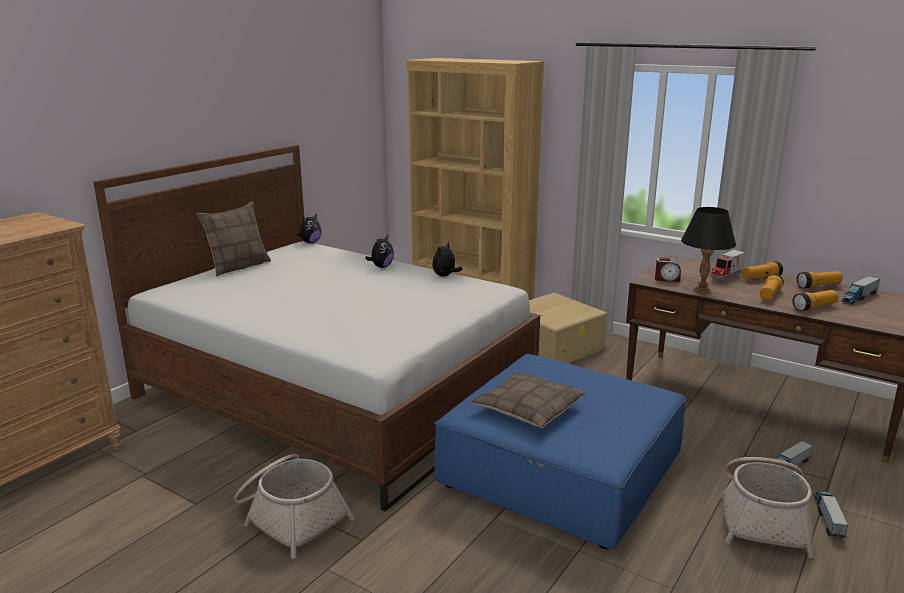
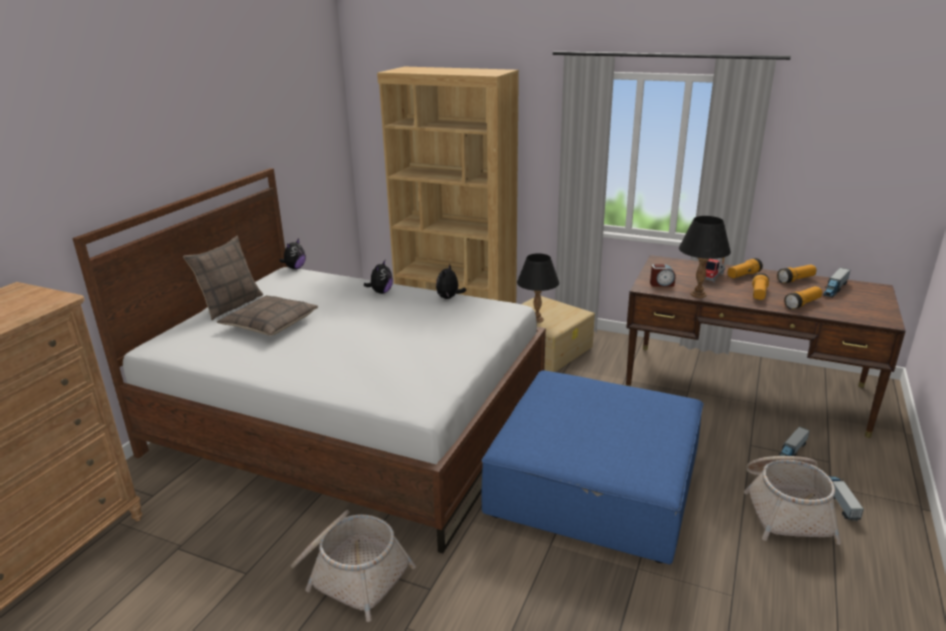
camera: 10 degrees left, 5 degrees up
pillow [470,371,585,428] -> pillow moved to [217,295,318,336]
none -> black table lamp [517,253,559,323]

